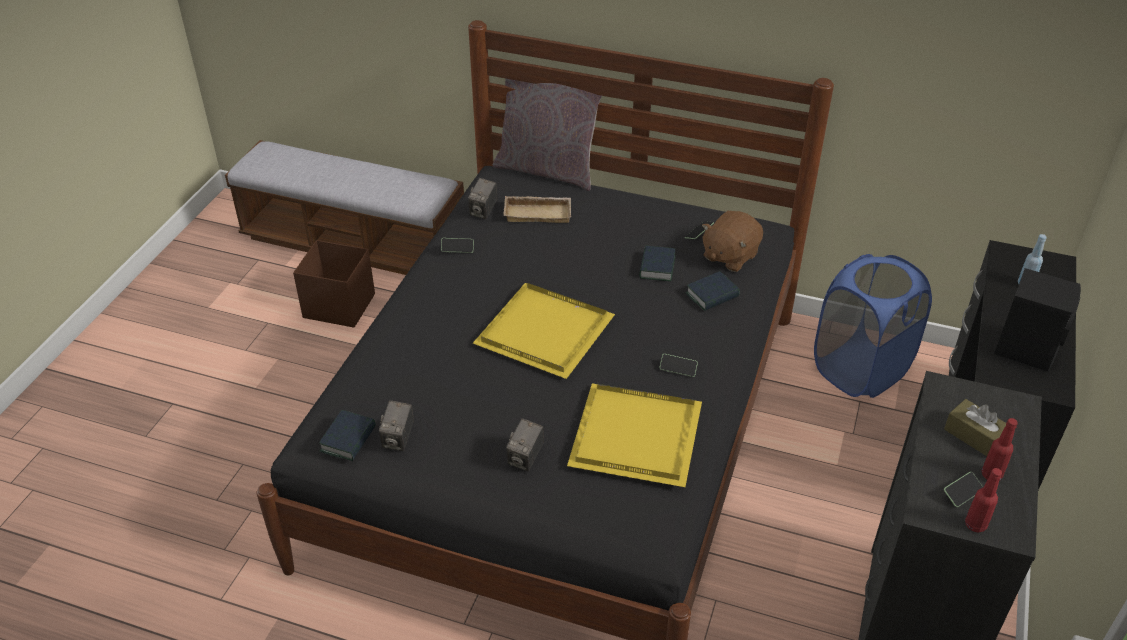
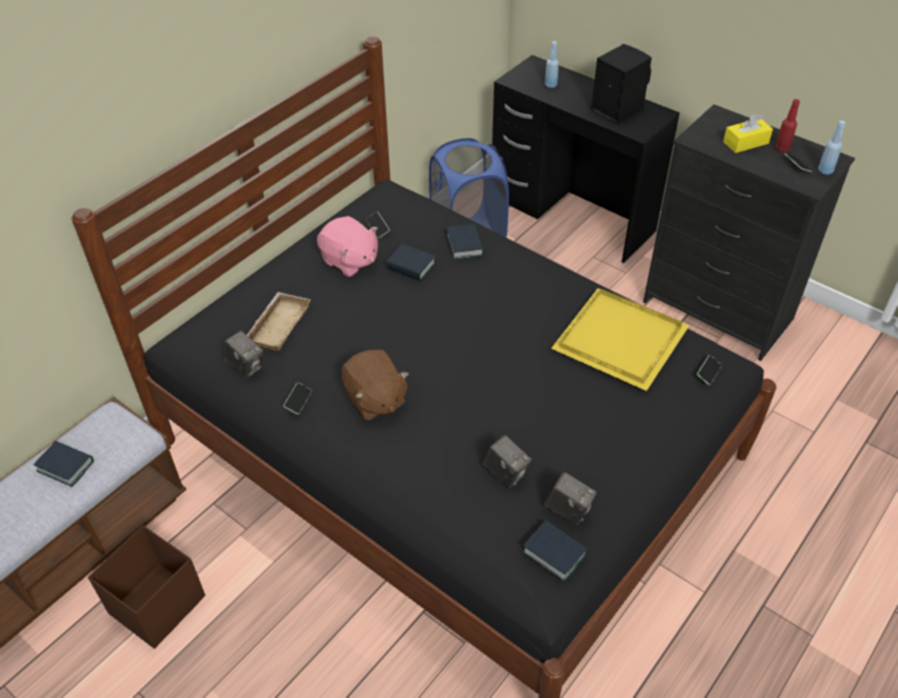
camera: 70 degrees left, 5 degrees up
yellow tray [473,283,615,379] -> none
grey pillow [493,78,602,191] -> none
camera [506,418,544,471] -> camera moved to [483,435,532,488]
phone [659,354,698,377] -> phone moved to [697,355,722,385]
brown plush toy [702,211,763,272] -> brown plush toy moved to [341,350,409,420]
brown tissue box [944,399,1006,456] -> yellow tissue box [723,114,773,153]
red bottle [965,468,1002,533] -> blue bottle [818,120,846,174]
none -> book [33,441,94,487]
none -> pink plush toy [317,216,378,277]

